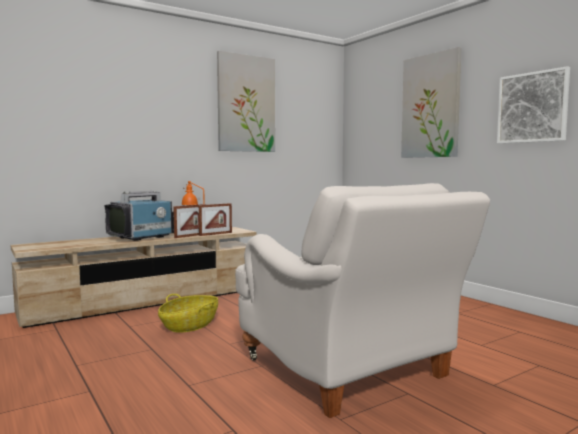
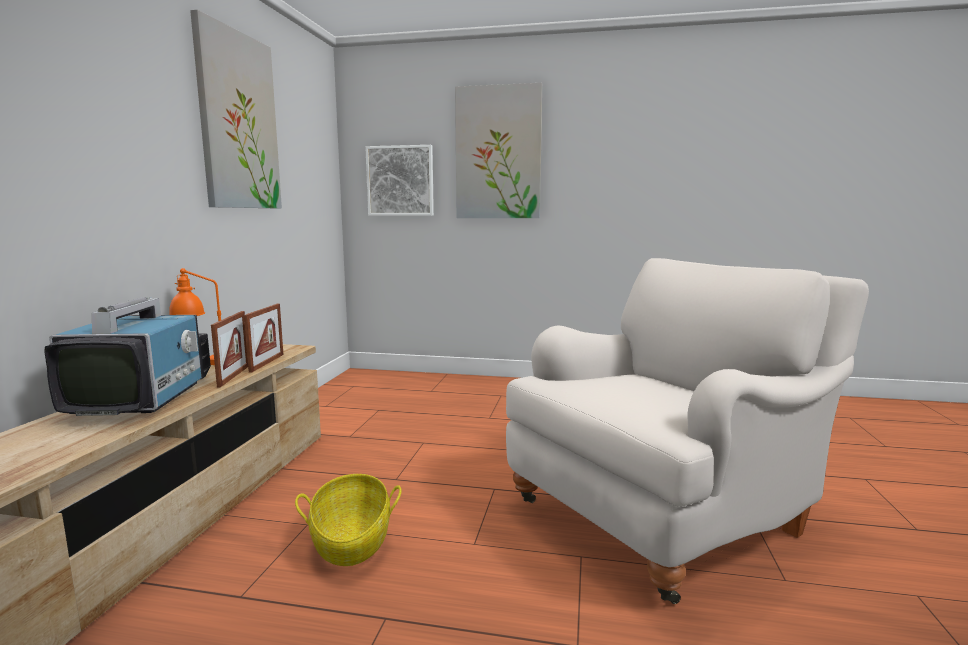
camera: 45 degrees left, 5 degrees up
white armchair [235,183,490,418] -> white armchair turned 45 degrees counterclockwise [506,258,869,604]
picture [497,66,570,144] -> picture moved to [365,145,434,216]

